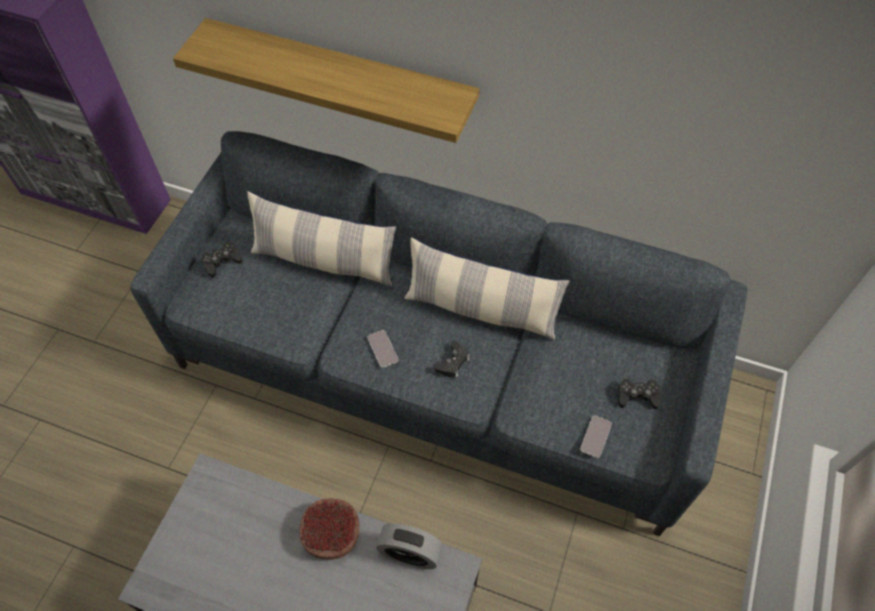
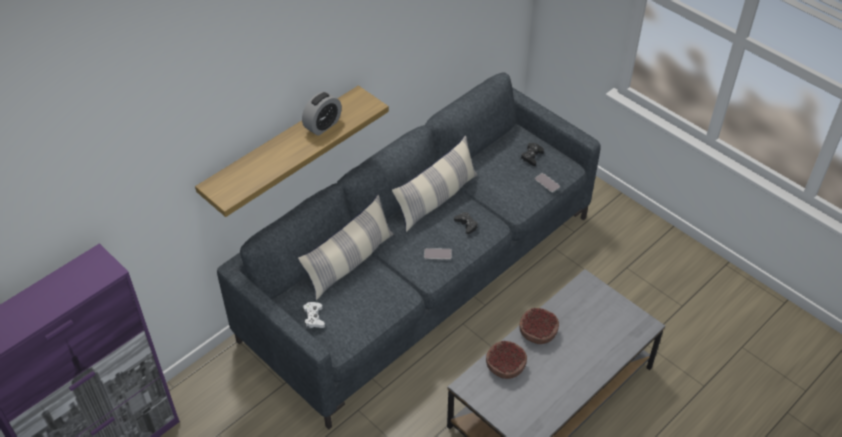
camera: 65 degrees left, 10 degrees down
black game controller [201,241,243,278] -> white game controller [303,302,325,328]
alarm clock [376,523,443,569] -> alarm clock moved to [302,92,342,136]
none -> bowl [486,341,527,379]

